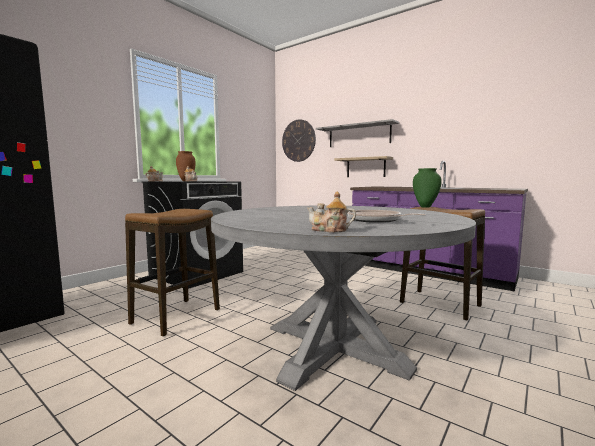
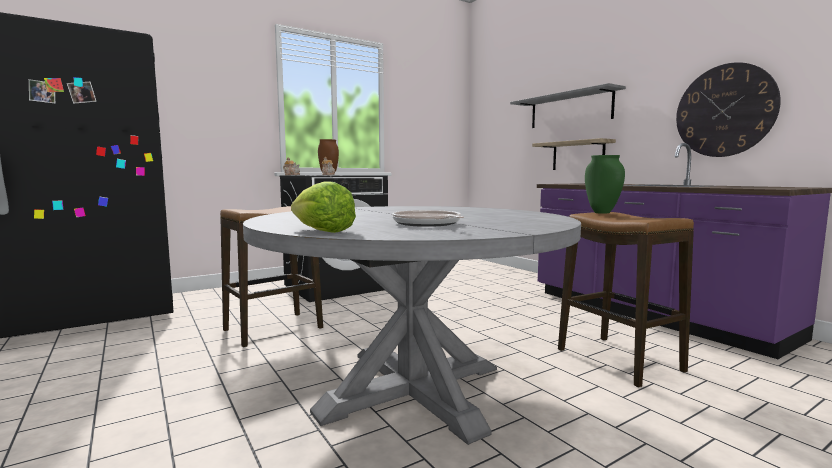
camera: 20 degrees right, 0 degrees up
wall clock [282,119,316,162] -> wall clock moved to [676,62,781,157]
teapot [307,191,356,233] -> lettuce [291,182,356,233]

